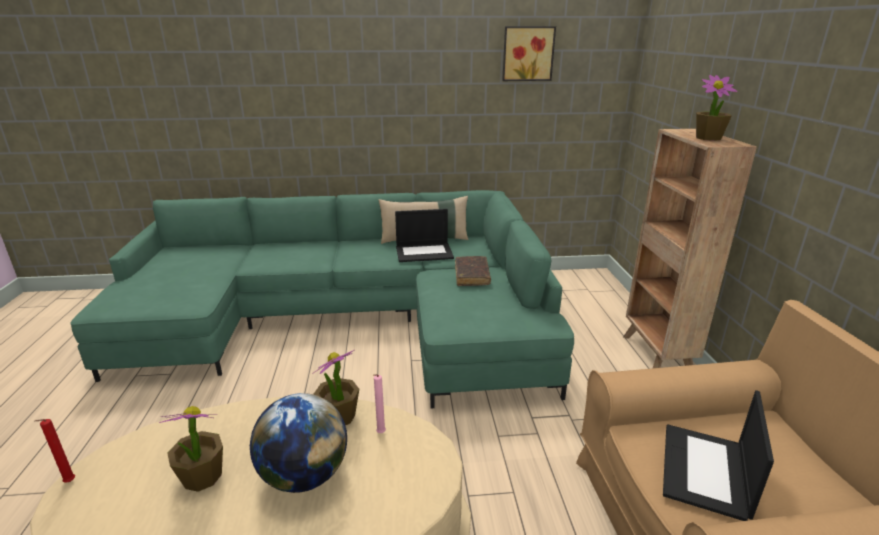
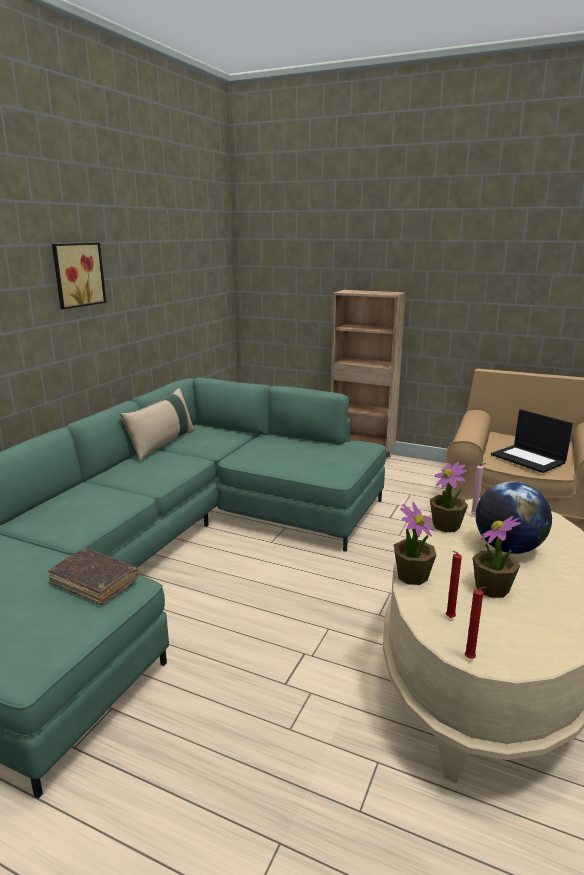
camera: 60 degrees left, 5 degrees down
laptop [395,209,454,262] -> none
brown book [455,256,491,286] -> brown book moved to [48,548,139,605]
picture [502,26,556,81] -> picture moved to [52,243,106,309]
potted plant [696,75,737,141] -> potted plant moved to [394,502,436,585]
none -> red candle [446,551,462,618]

